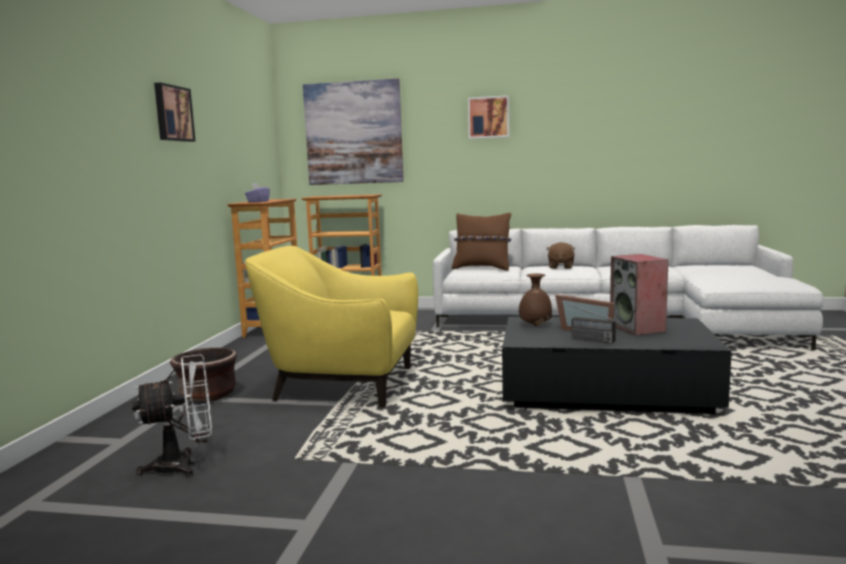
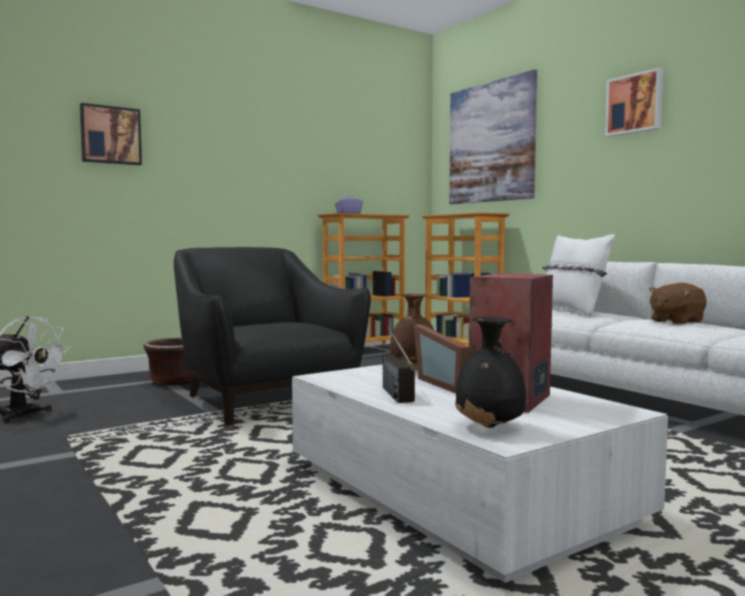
camera: 45 degrees right, 5 degrees down
picture [154,82,196,142] -> picture moved to [80,103,142,165]
yellow armchair [245,246,418,408] -> black armchair [174,247,371,426]
brown pillow [452,213,511,271] -> white pillow [542,234,615,317]
black coffee table [502,317,732,414] -> white coffee table [292,364,668,583]
none -> black vase [455,317,526,428]

